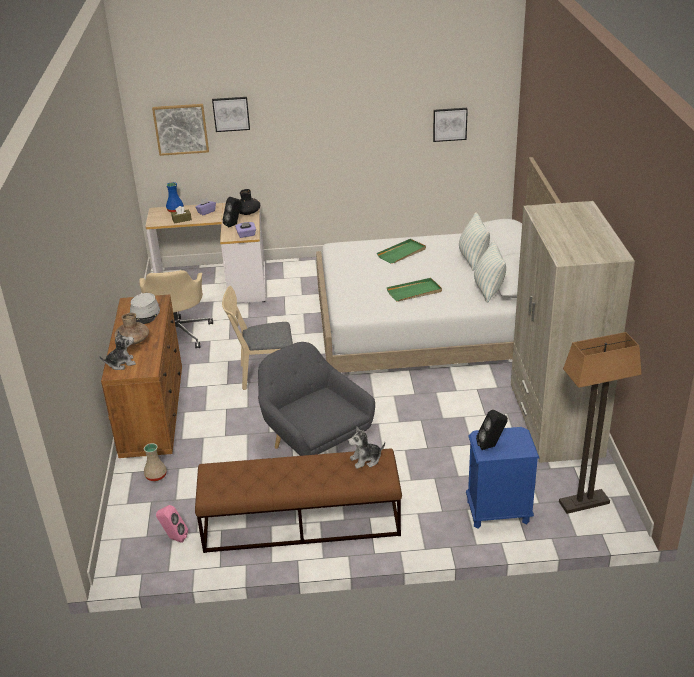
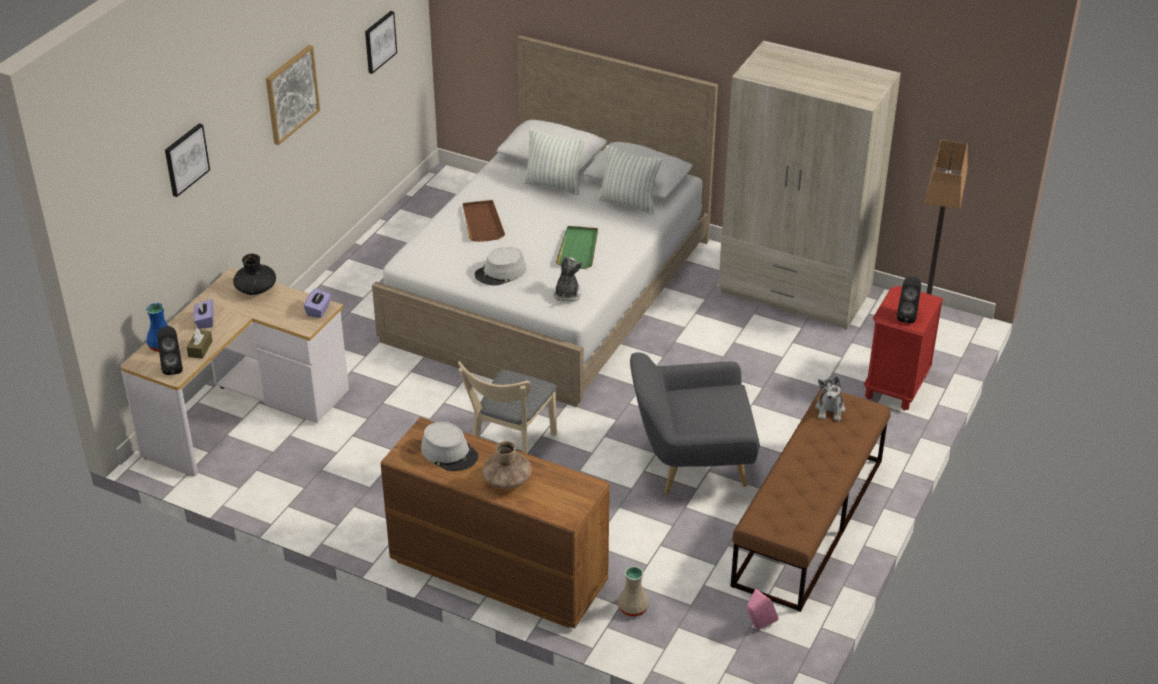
camera: 60 degrees left, 5 degrees up
plush toy [99,330,136,370] -> plush toy moved to [553,256,582,302]
beige office chair [139,270,213,348] -> none
picture [152,104,209,156] -> picture moved to [266,45,320,145]
black speaker [222,197,241,227] -> black speaker moved to [157,326,183,375]
green tray [377,239,426,264] -> brown tray [463,200,505,242]
blue nightstand [466,427,540,529] -> red nightstand [864,286,943,410]
none -> grey hat [474,247,526,285]

